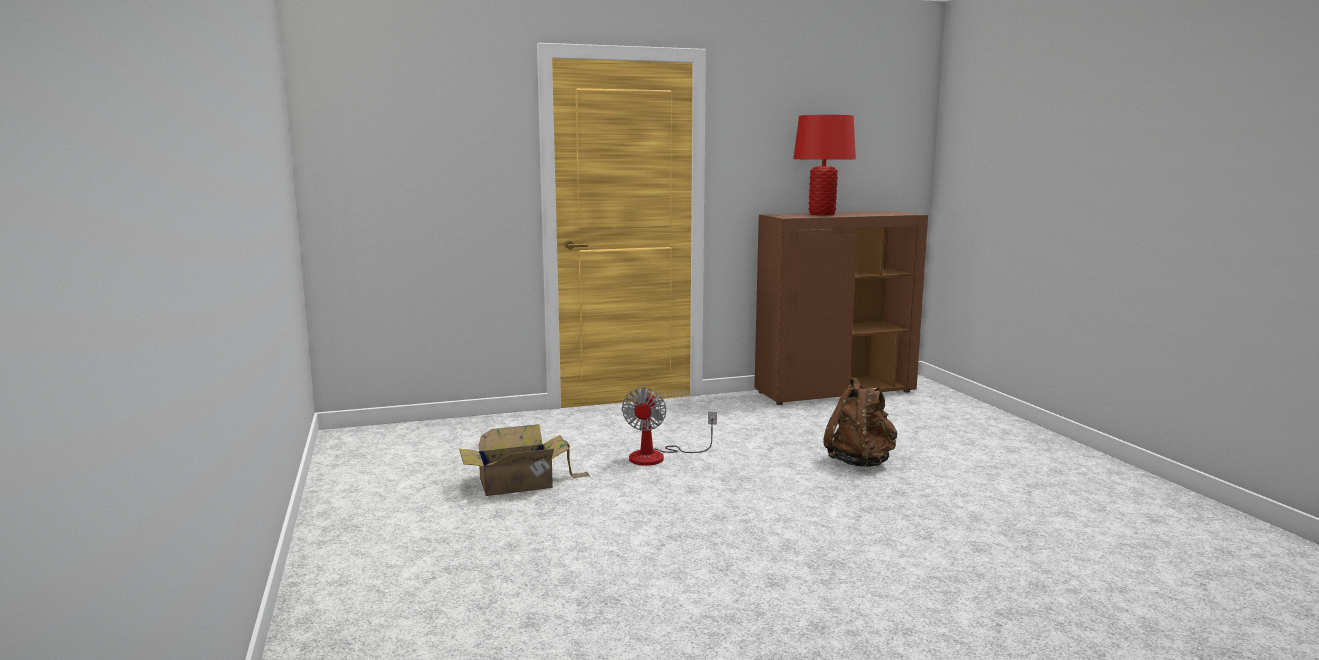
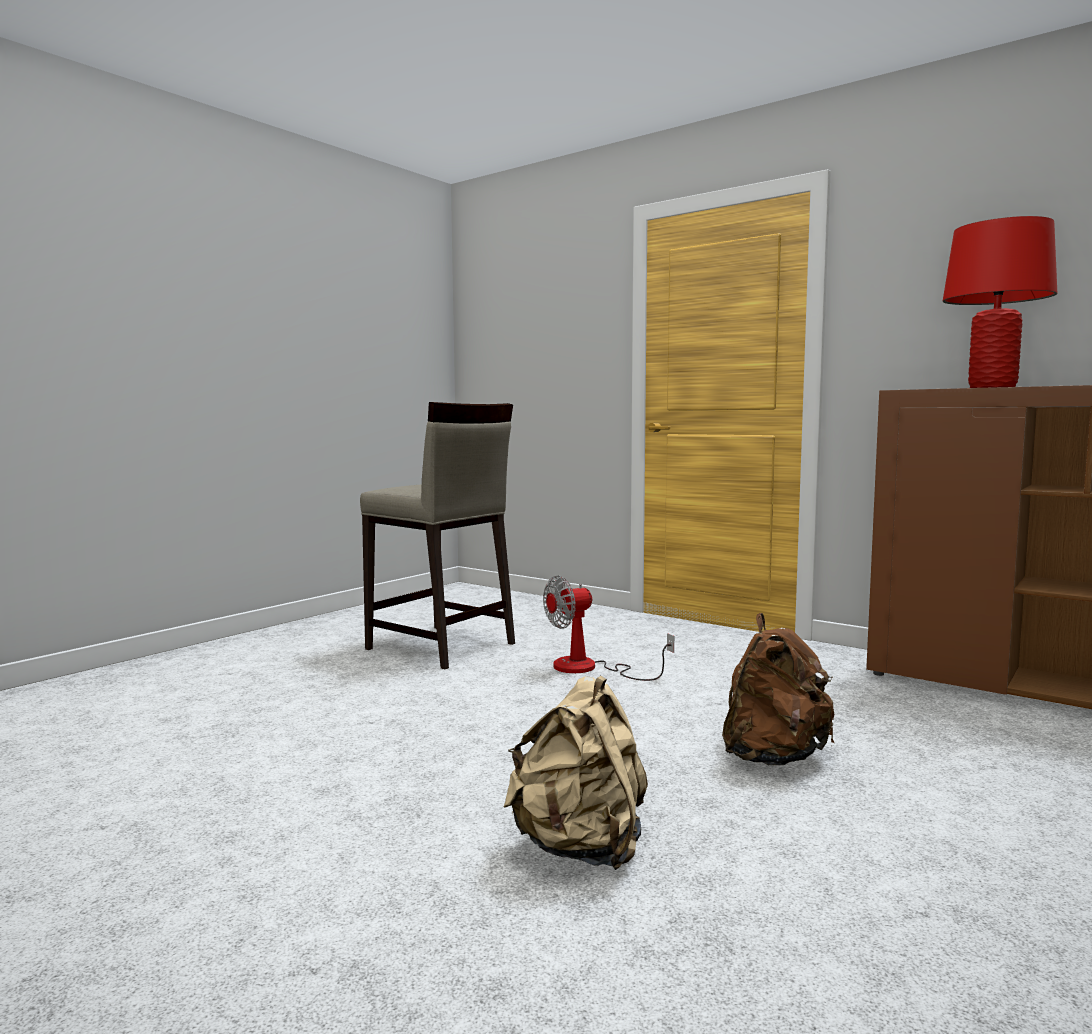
camera: 55 degrees right, 5 degrees down
cardboard box [459,424,590,496] -> beige stool [360,402,515,669]
none -> beige backpack [504,676,648,870]

